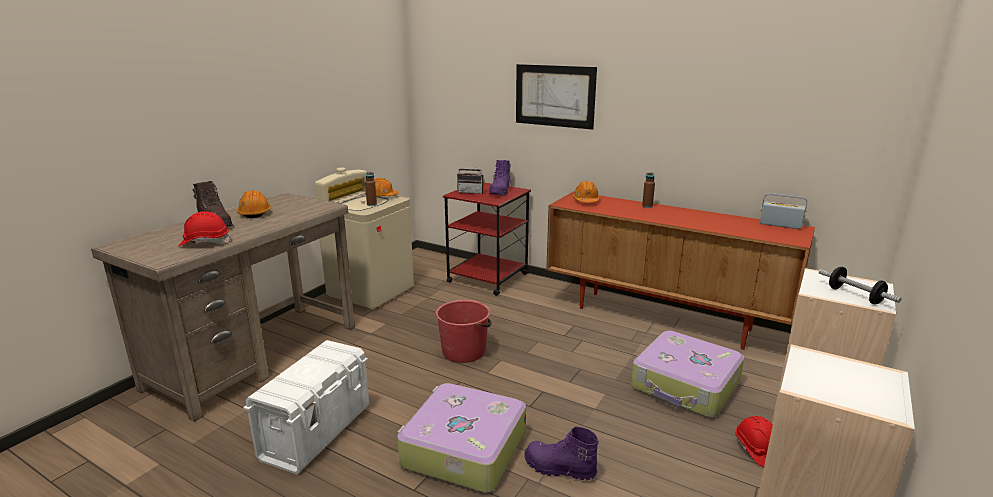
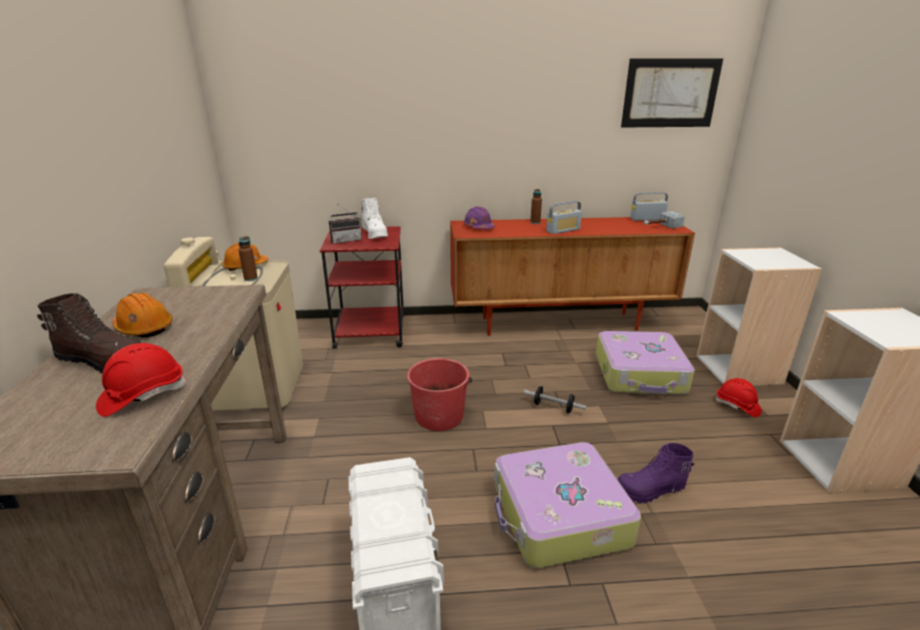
camera: 35 degrees left, 5 degrees up
purple boot [489,160,511,195] -> white boot [360,198,388,239]
picture [516,64,597,130] -> picture moved to [621,58,723,127]
orange hard hat [573,181,600,203] -> purple hard hat [463,207,495,229]
dumbbell [819,267,901,304] -> dumbbell moved to [524,386,586,413]
none -> radio [546,201,582,234]
none -> hammer [644,211,685,228]

